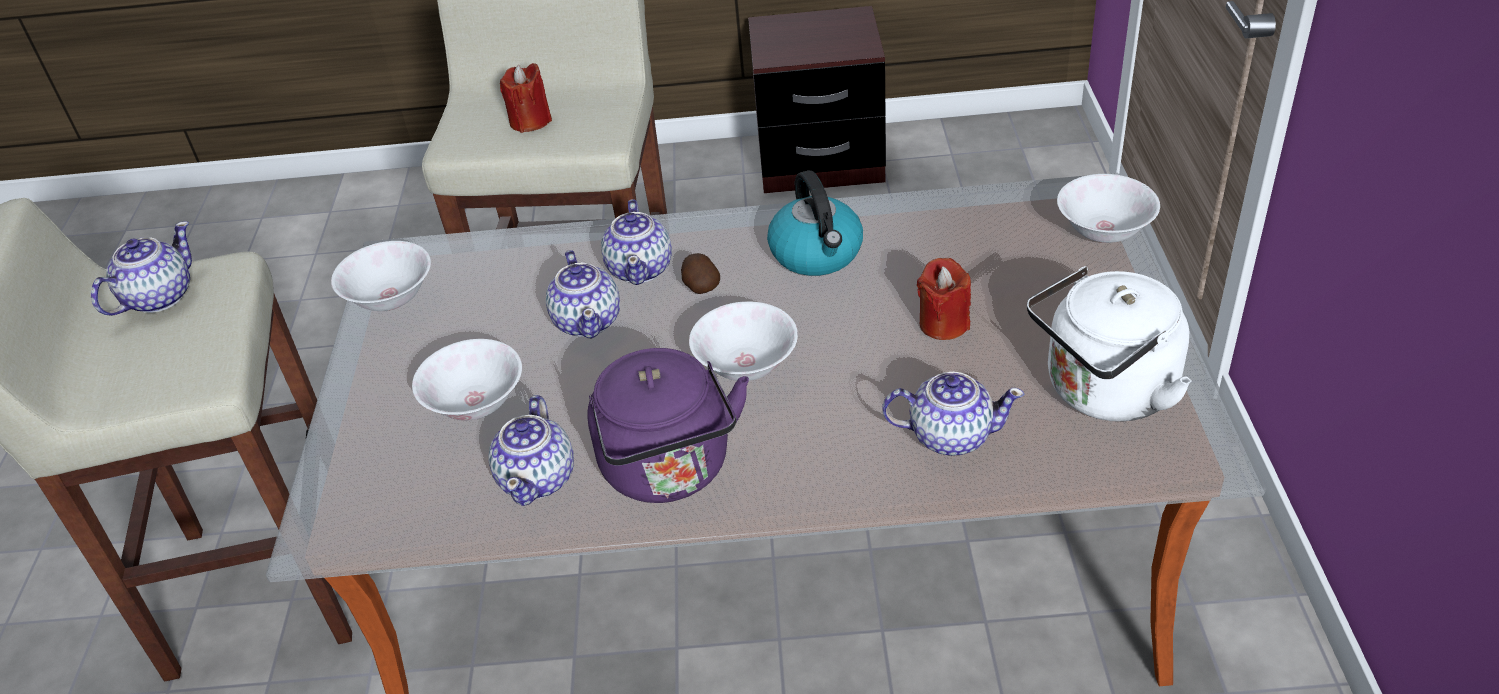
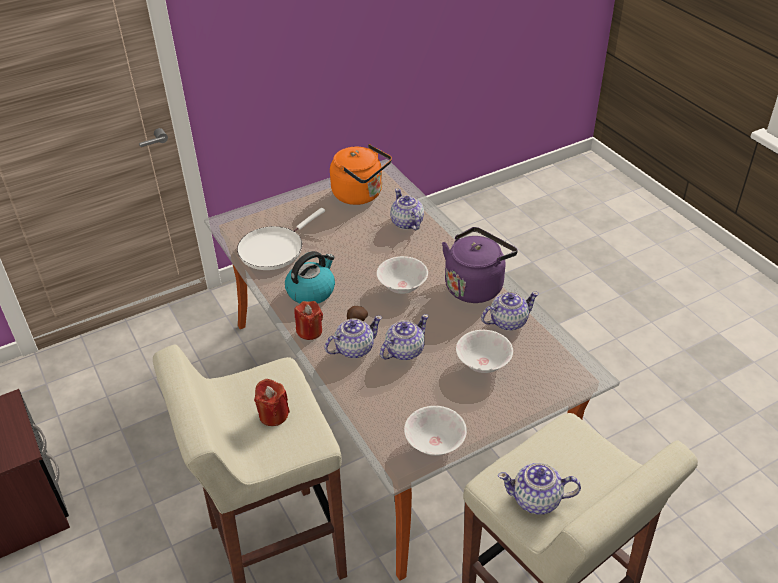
camera: 120 degrees left, 0 degrees up
red candle [917,258,971,340] -> red candle moved to [294,301,323,340]
white kettle [1027,266,1192,422] -> orange kettle [330,144,392,205]
white bowl [1057,174,1160,243] -> none
none -> white frying pan [237,208,325,270]

